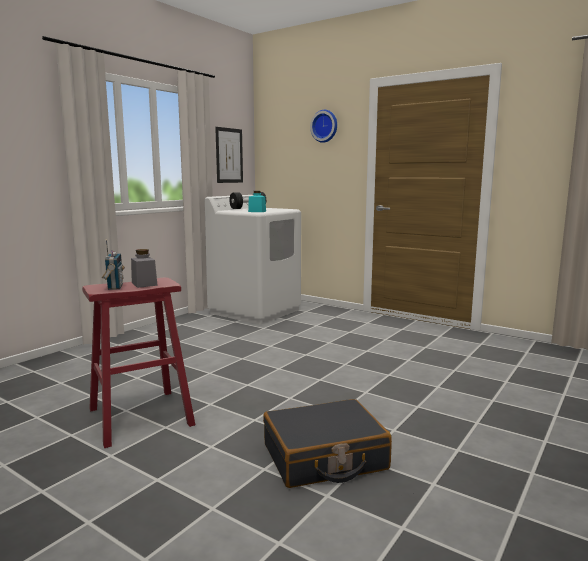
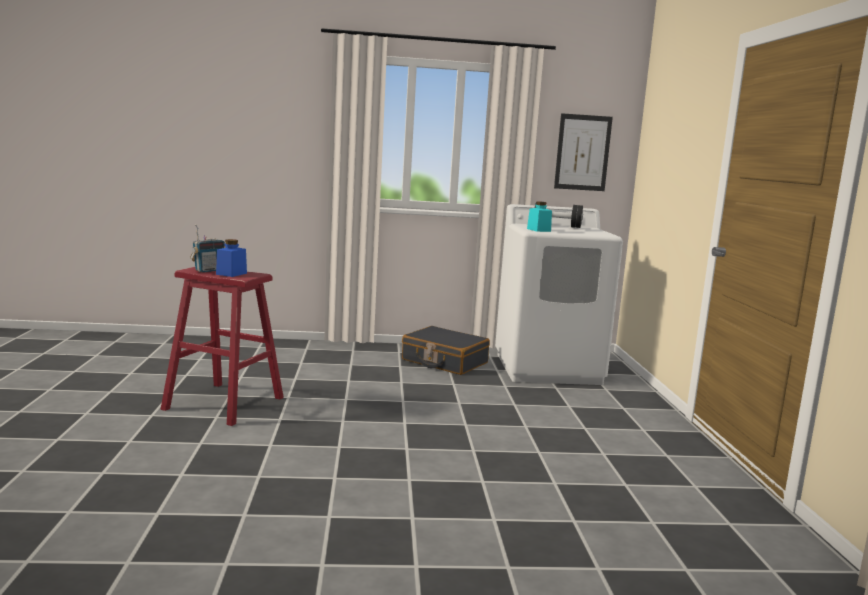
camera: 50 degrees right, 0 degrees up
grey jar [131,249,158,288] -> blue jar [216,239,247,277]
black suitcase [263,399,392,488] -> black suitcase moved to [402,326,490,375]
wall clock [310,110,337,143] -> none

